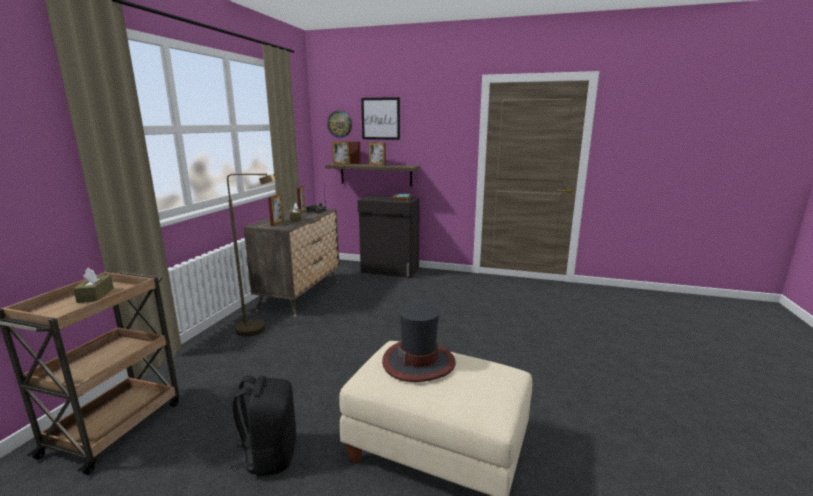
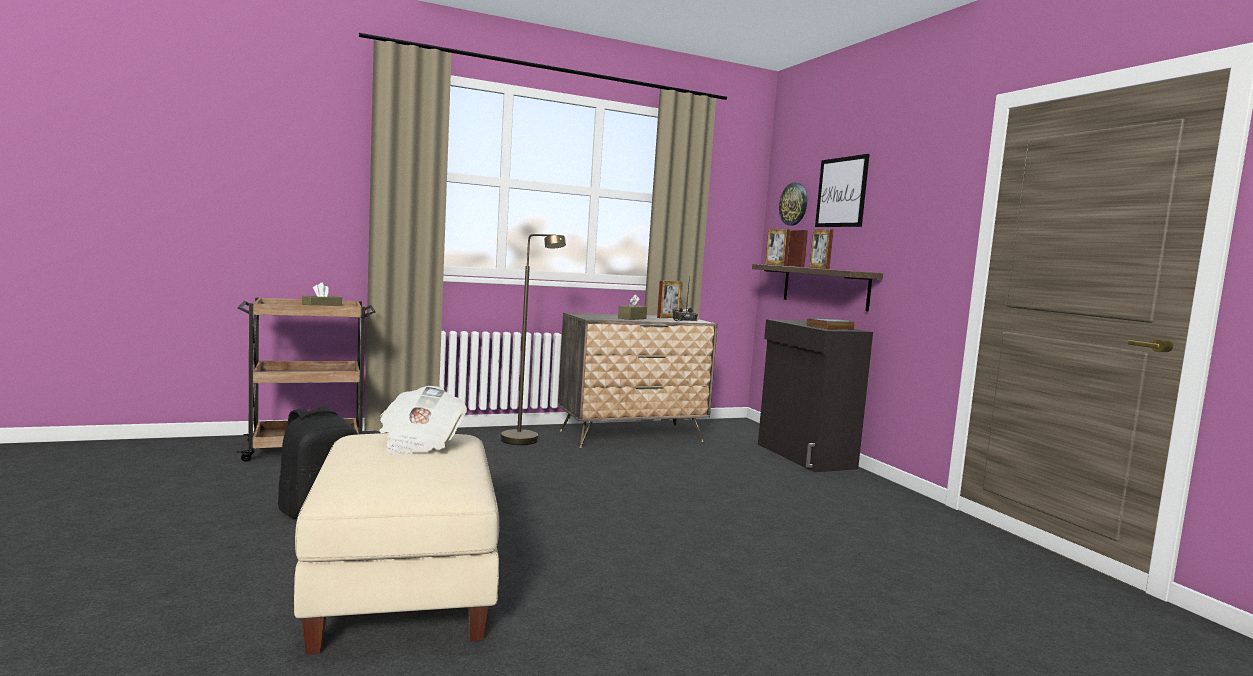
camera: 50 degrees right, 10 degrees down
picture frame [268,194,284,226] -> none
hat [382,303,456,382] -> newspaper [379,386,467,455]

